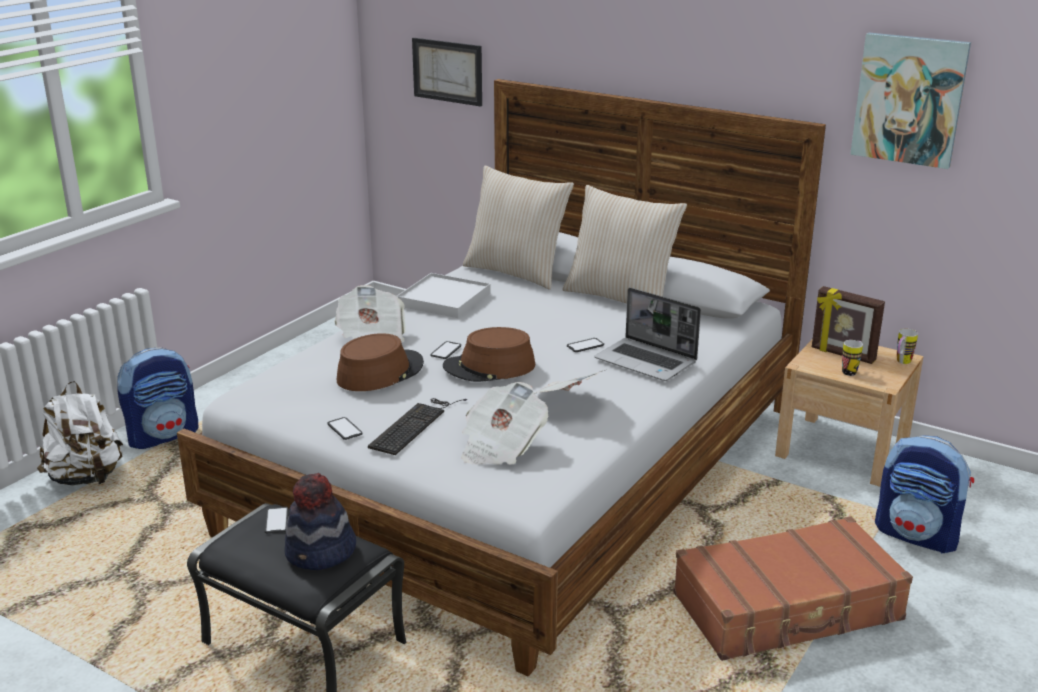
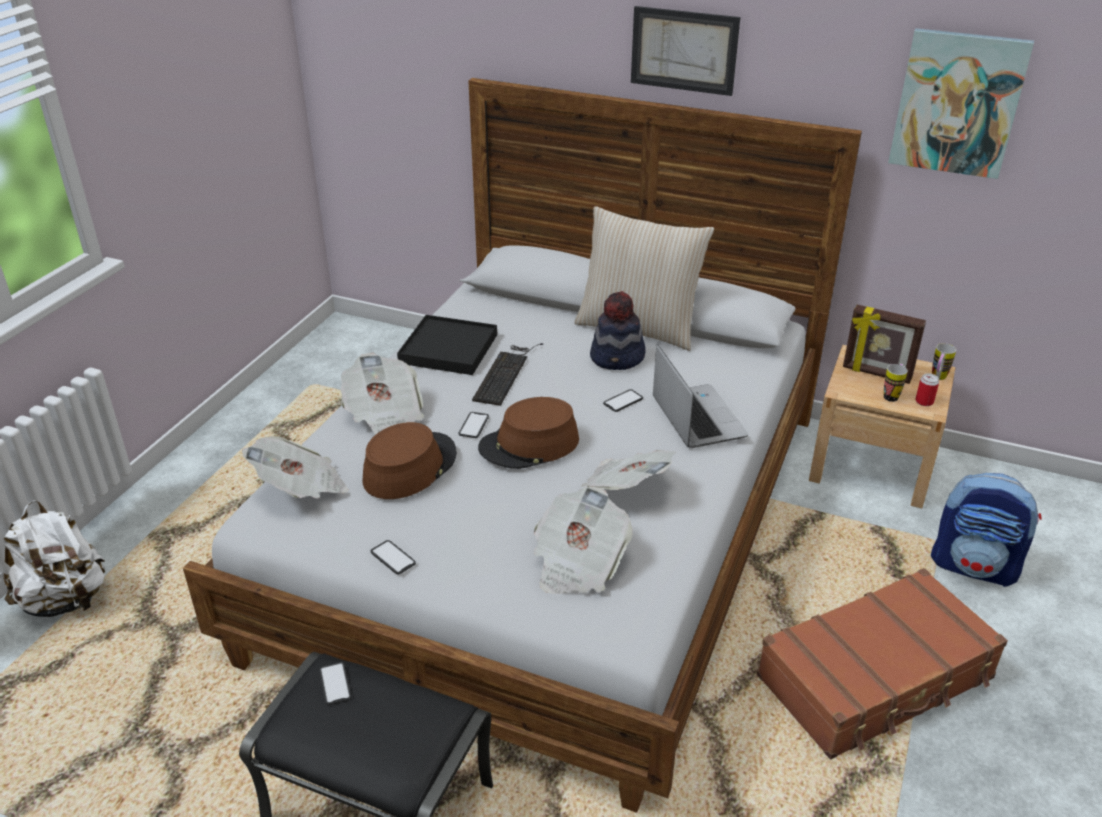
camera: 10 degrees left, 10 degrees up
backpack [117,347,198,449] -> none
hat [285,473,356,570] -> hat moved to [590,291,646,370]
keyboard [368,398,467,455] -> keyboard moved to [472,343,543,406]
white tray [397,273,491,318] -> black tray [397,315,497,375]
picture [412,38,482,106] -> picture moved to [631,6,740,96]
beige pillow [463,166,574,290] -> none
laptop [594,288,701,381] -> laptop turned 135 degrees counterclockwise [653,344,748,448]
none -> newspaper [242,436,349,498]
none -> can [915,373,939,406]

